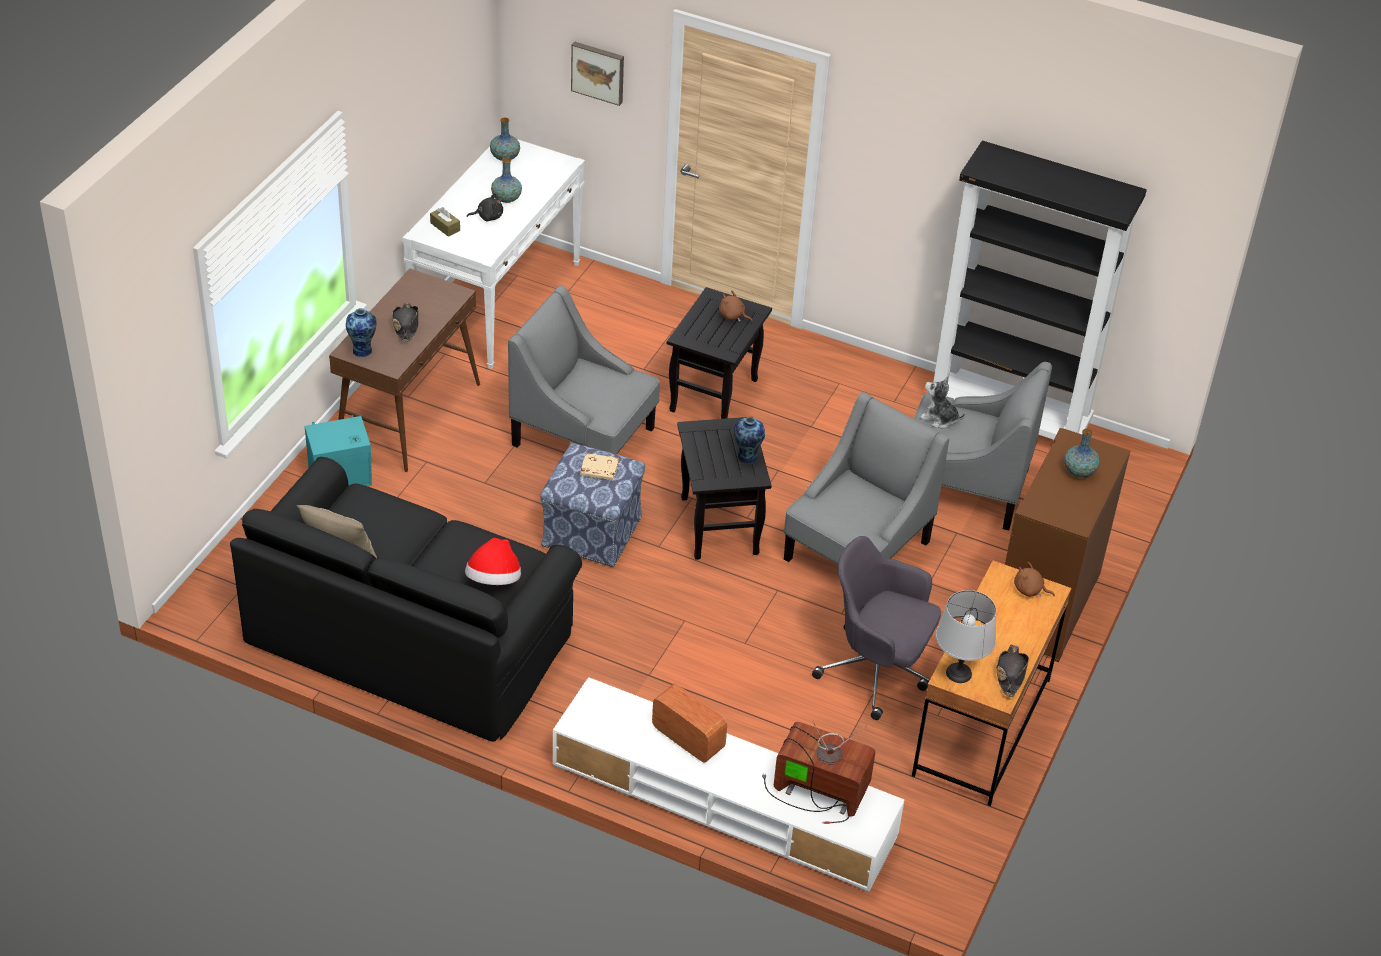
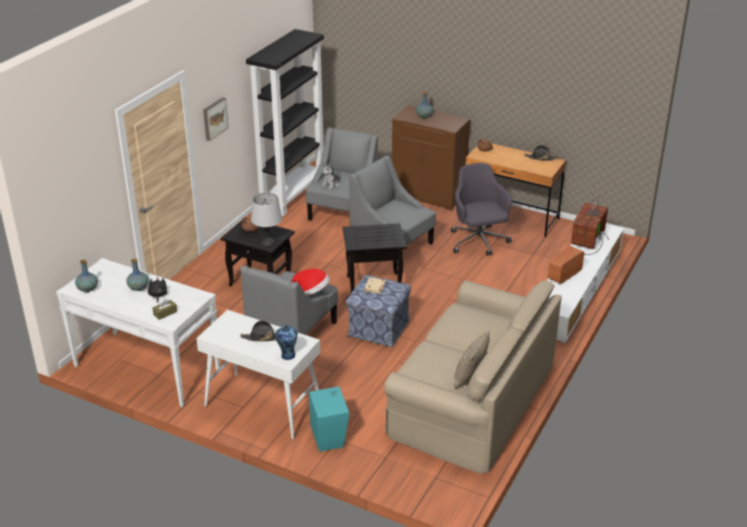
camera: 85 degrees left, 10 degrees down
black sofa [230,457,582,741] -> beige sofa [384,280,562,474]
brown console table [329,269,480,472] -> white console table [196,310,320,439]
hat [465,538,521,585] -> hat moved to [291,268,330,296]
picture [571,42,624,106] -> picture moved to [203,97,228,141]
vase [734,417,765,464] -> none
grey office chair [812,536,941,720] -> grey office chair turned 135 degrees clockwise [451,163,512,256]
grey table lamp [936,590,996,683] -> grey table lamp moved to [251,193,282,246]

